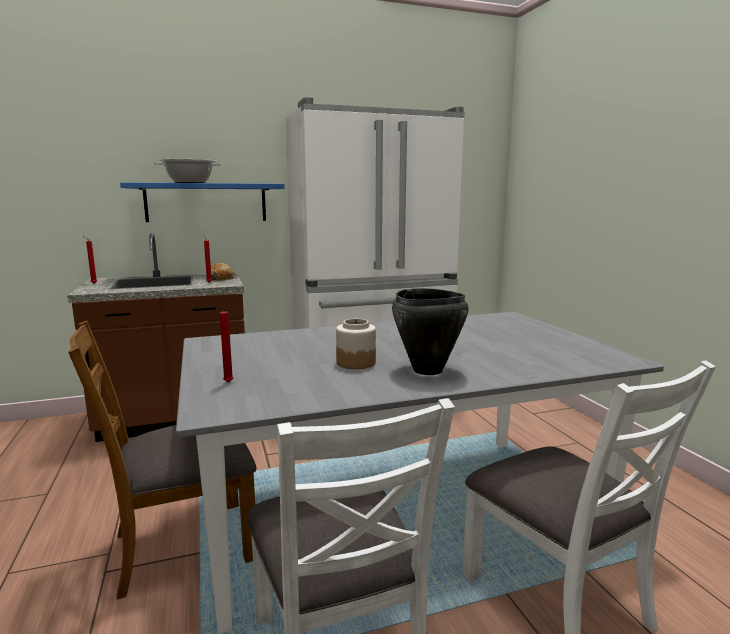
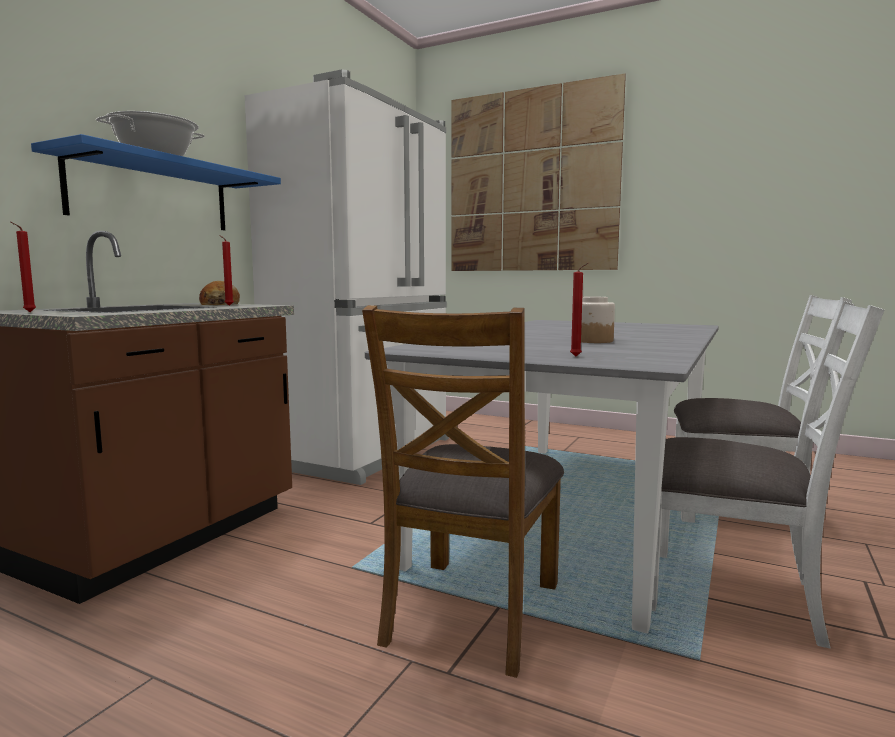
camera: 45 degrees left, 5 degrees down
black cooking pot [392,288,468,375] -> none
none -> picture [451,74,626,271]

